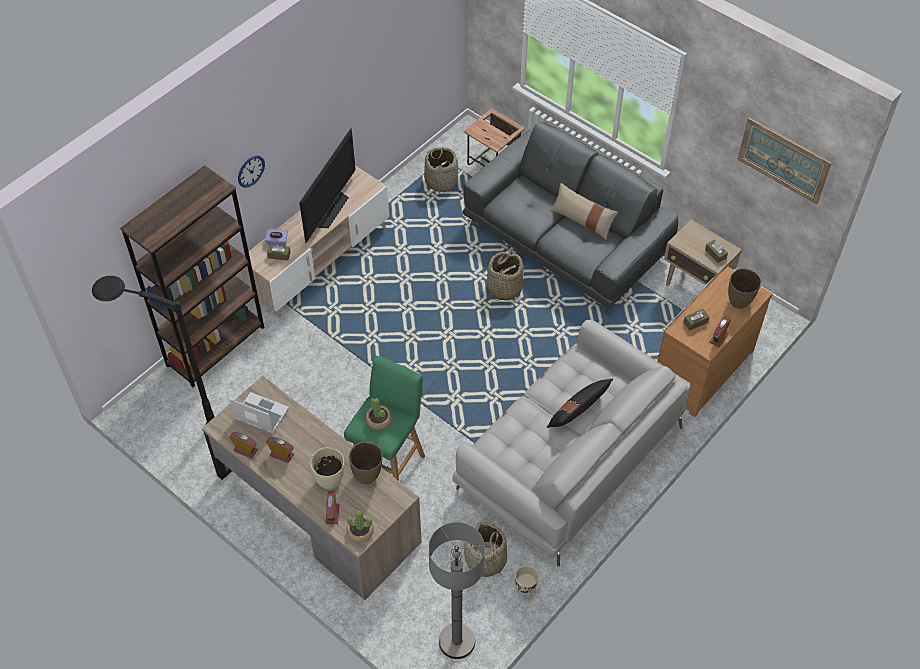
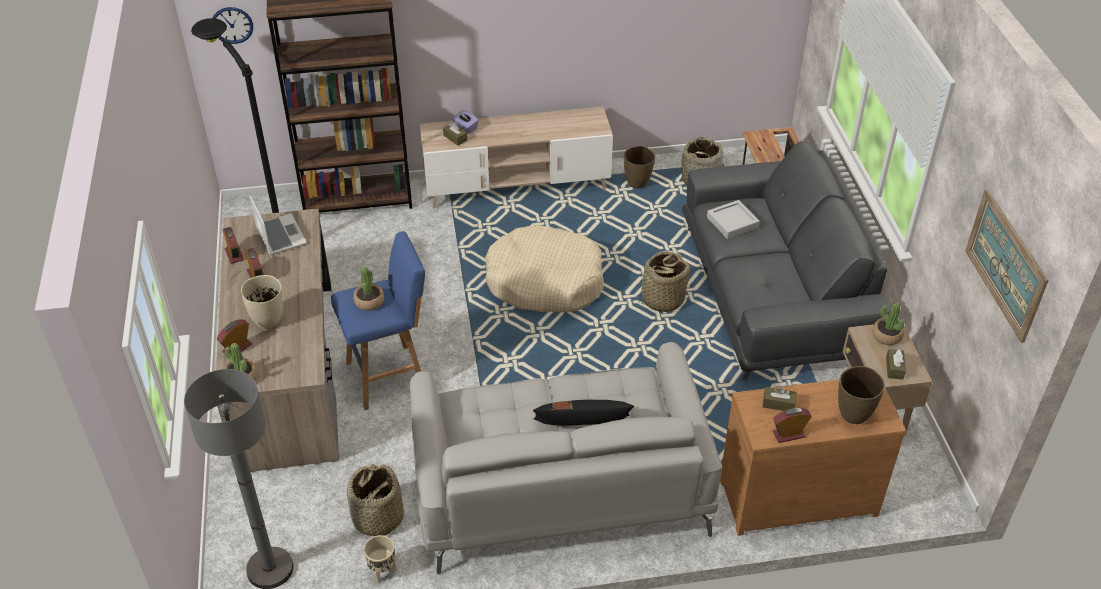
camera: 40 degrees right, 10 degrees down
wall clock [238,156,265,188] -> wall clock moved to [213,7,253,44]
television [299,128,356,243] -> none
green stool [344,356,425,481] -> blue stool [331,231,425,410]
brown vase [349,442,383,484] -> brown vase moved to [624,146,655,189]
beige pillow [551,183,618,240] -> none
none -> beige dog bed [485,225,604,313]
none -> grey tray [707,200,760,239]
none -> potted plant [872,302,904,345]

